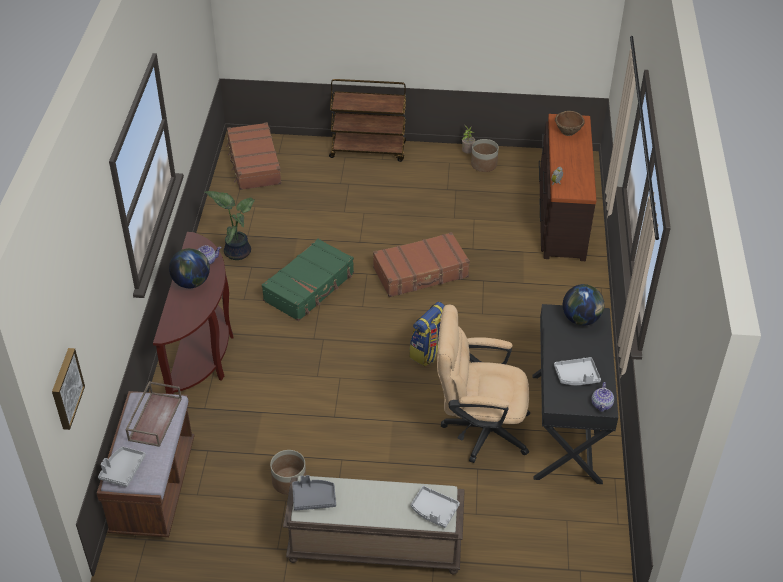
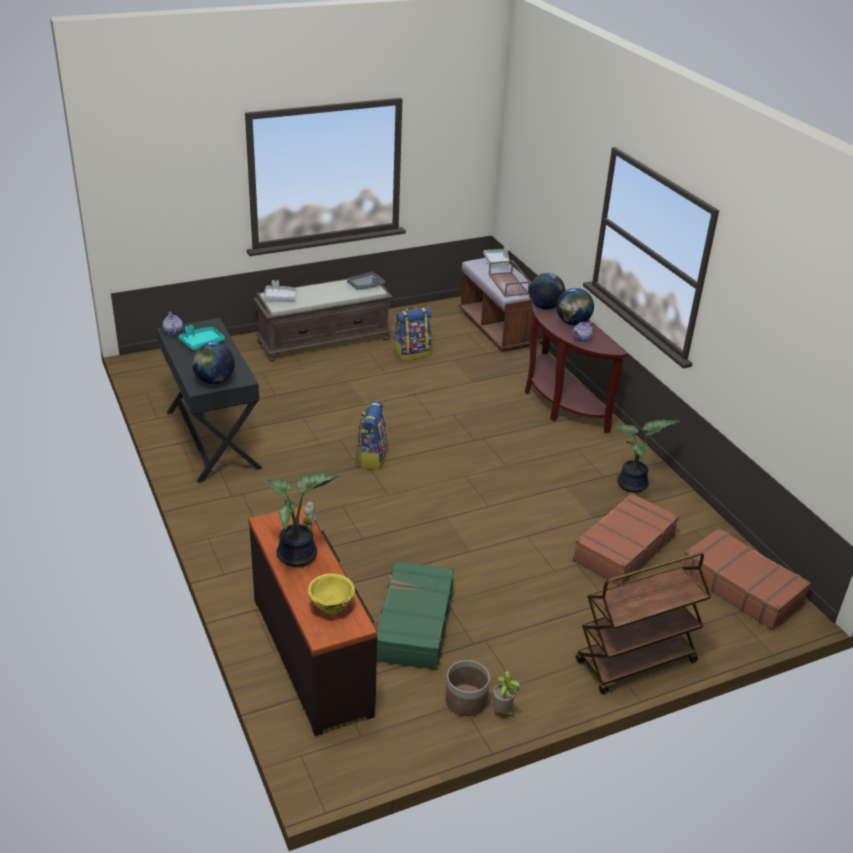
camera: 150 degrees right, 10 degrees down
picture [52,348,85,430] -> none
green suitcase [262,238,354,321] -> green suitcase moved to [376,560,454,670]
planter [270,450,306,495] -> backpack [394,307,432,361]
brown suitcase [373,232,470,297] -> brown suitcase moved to [573,493,679,585]
beige office chair [437,304,530,463] -> none
grey tray [554,357,601,385] -> turquoise tray [179,325,225,350]
brown bowl [555,111,585,136] -> yellow bowl [308,574,355,614]
none -> potted plant [264,473,343,567]
none -> globe [529,273,565,310]

